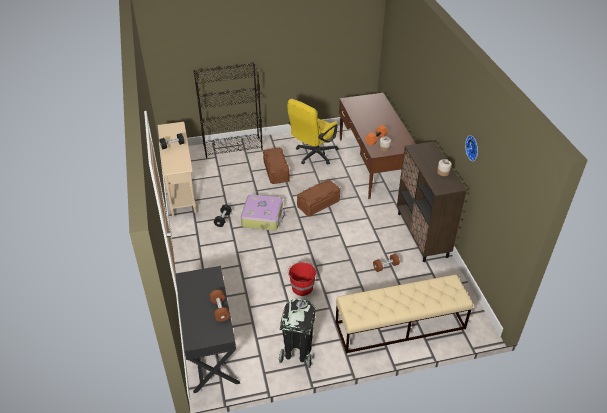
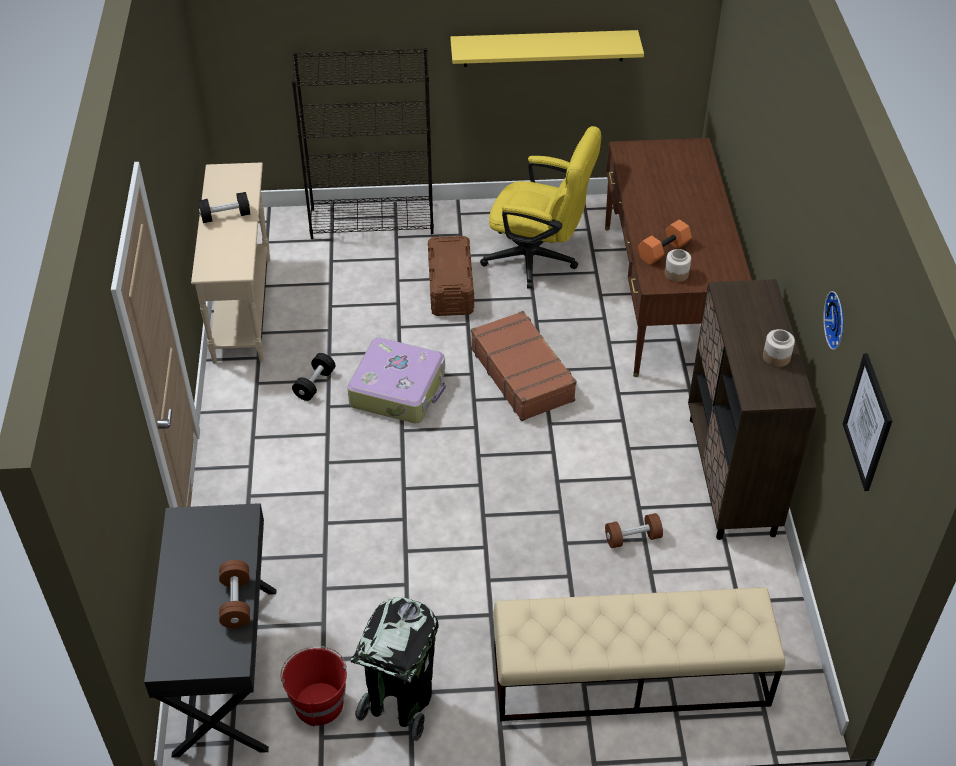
camera: 10 degrees right, 5 degrees up
yellow office chair [287,99,339,165] -> yellow office chair turned 120 degrees counterclockwise [480,126,602,289]
red bucket [288,262,316,296] -> red bucket moved to [281,646,347,726]
brown storage box [297,180,340,216] -> brown suitcase [471,311,577,421]
none -> yellow shelf [450,30,644,67]
none -> picture [843,353,892,491]

